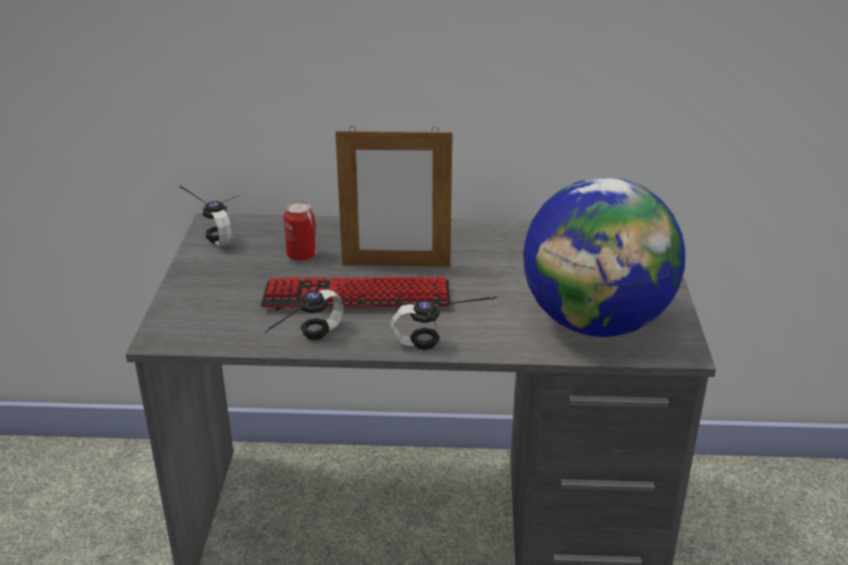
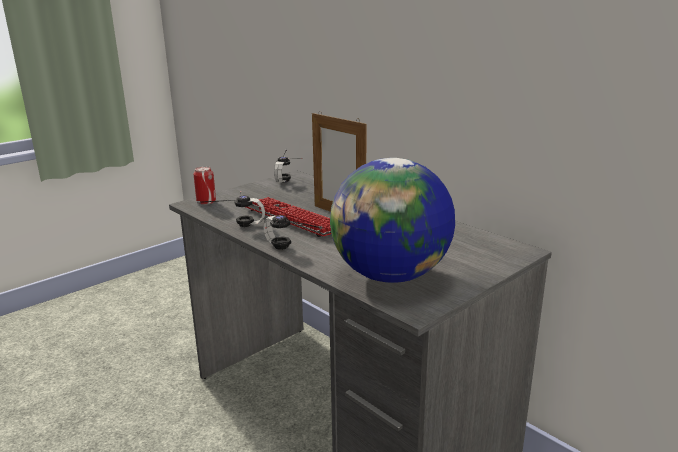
camera: 45 degrees right, 10 degrees down
can [284,201,317,261] -> can moved to [194,166,216,205]

